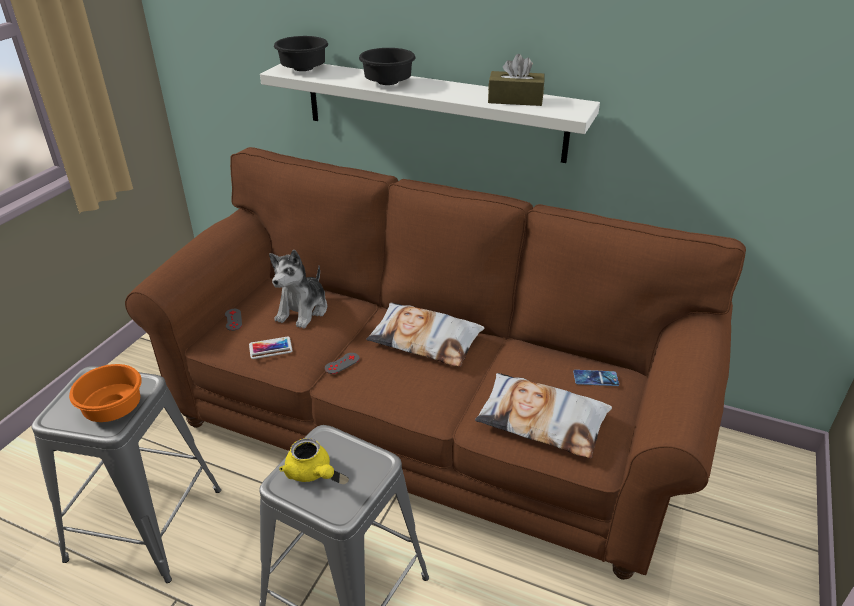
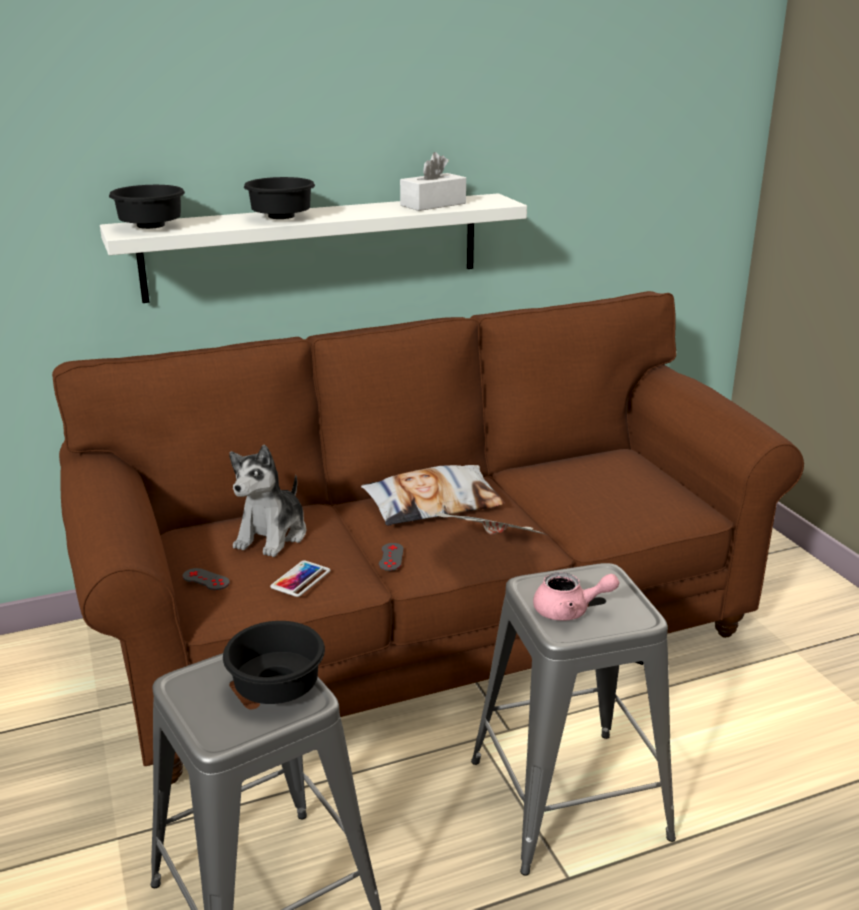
camera: 45 degrees left, 10 degrees down
orange bowl [69,364,142,422] -> black bowl [223,621,325,704]
plush toy [269,250,327,329] -> plush toy turned 45 degrees clockwise [229,445,307,557]
yellow teapot [279,438,334,482] -> pink teapot [533,572,619,621]
pillow [475,373,612,458] -> none
brown tissue box [488,54,545,106] -> white tissue box [400,152,466,211]
phone [573,370,619,386] -> none
none -> newspaper [435,513,547,535]

